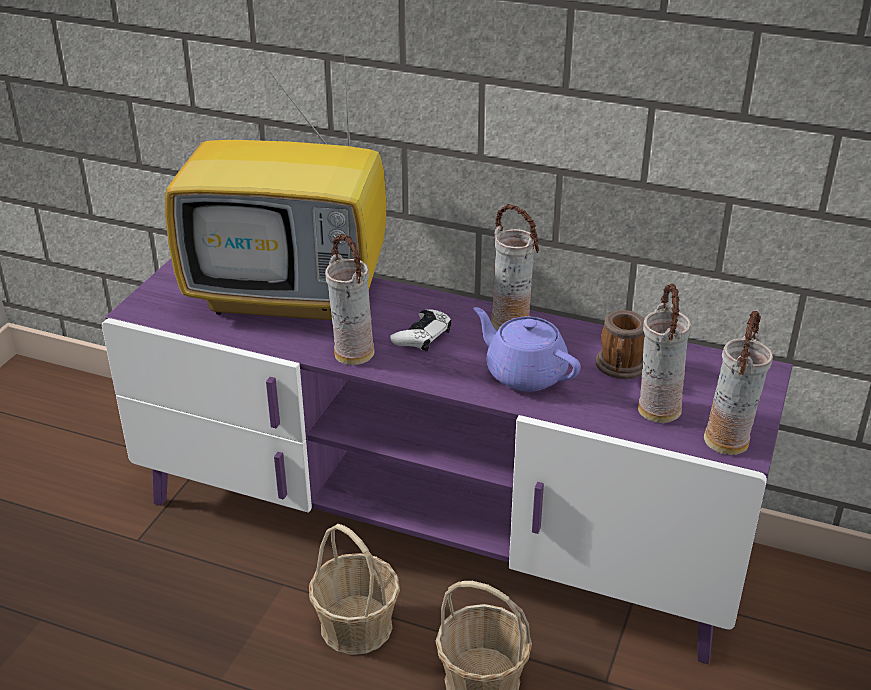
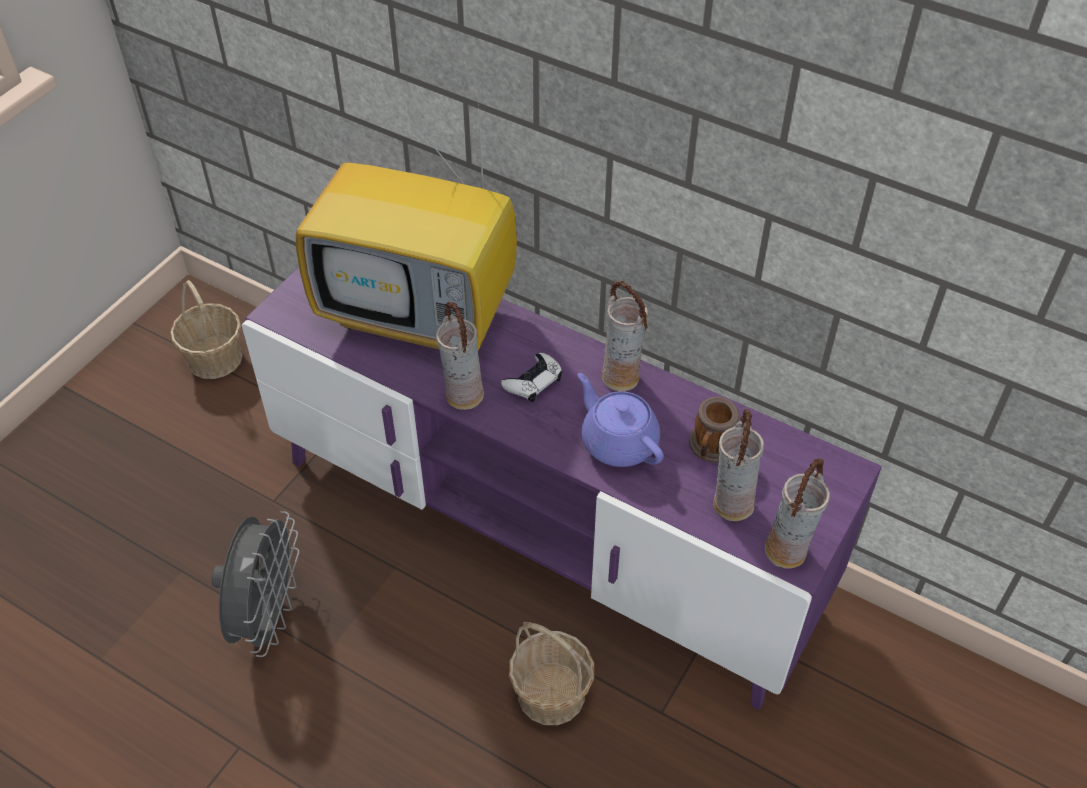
camera: 10 degrees right, 15 degrees up
basket [309,524,400,655] -> basket moved to [170,280,243,379]
none -> grey fan [212,511,299,657]

